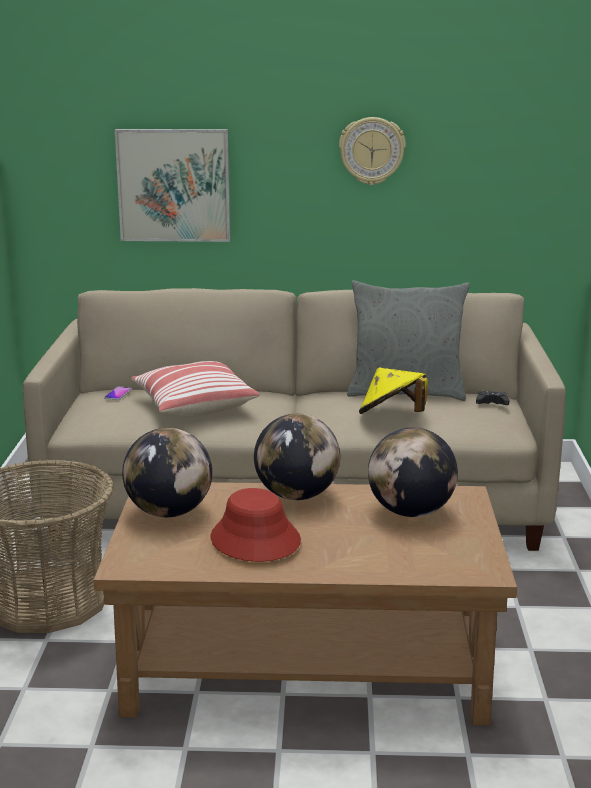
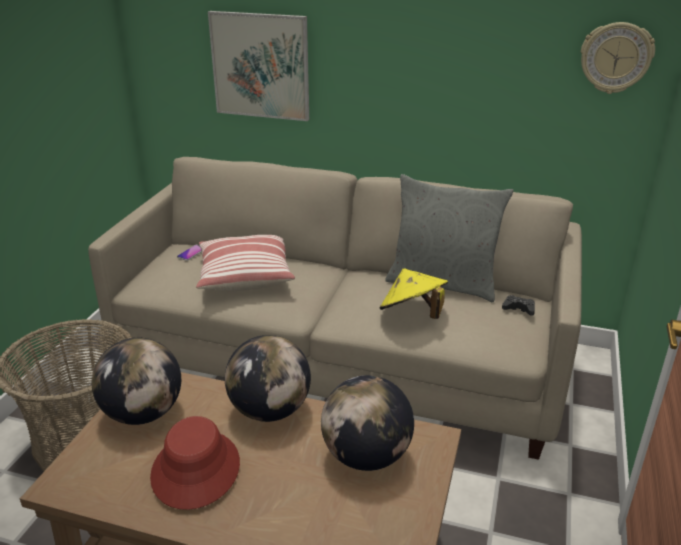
camera: 15 degrees right, 10 degrees up
wall clock [339,117,406,185] -> wall clock moved to [581,22,655,94]

